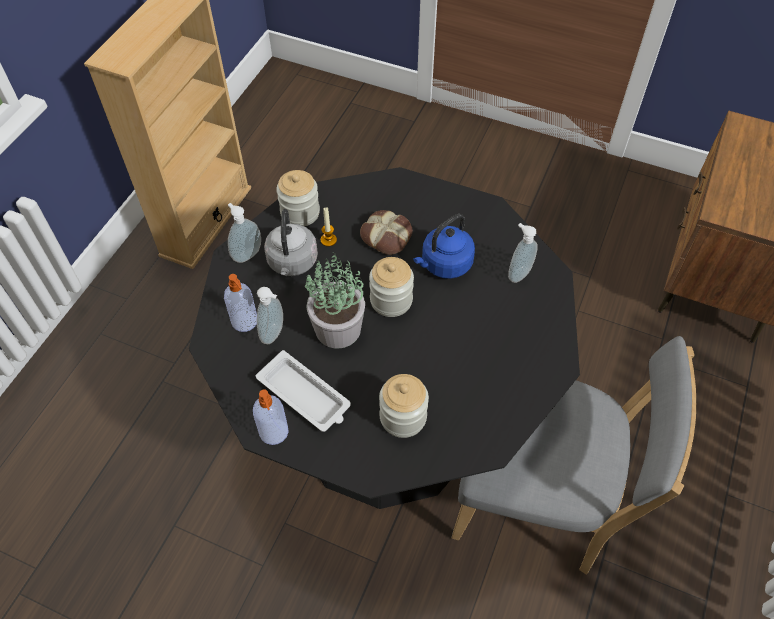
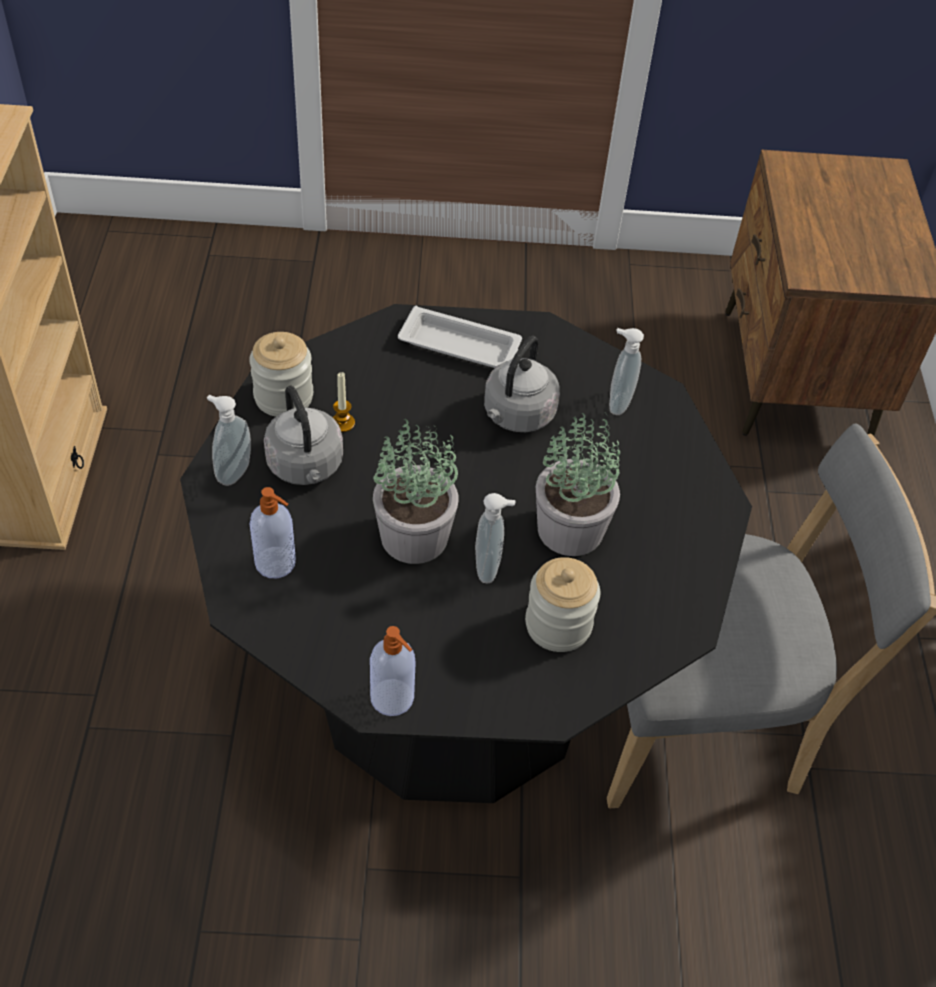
camera: 25 degrees left, 5 degrees down
white tray [256,350,351,432] -> white tray moved to [398,306,522,368]
soap dispenser [257,287,283,344] -> soap dispenser moved to [475,493,515,583]
bread [360,210,413,255] -> none
jar [369,257,414,317] -> none
blue kettle [413,214,475,279] -> grey kettle [484,336,560,432]
none -> potted plant [536,412,620,556]

